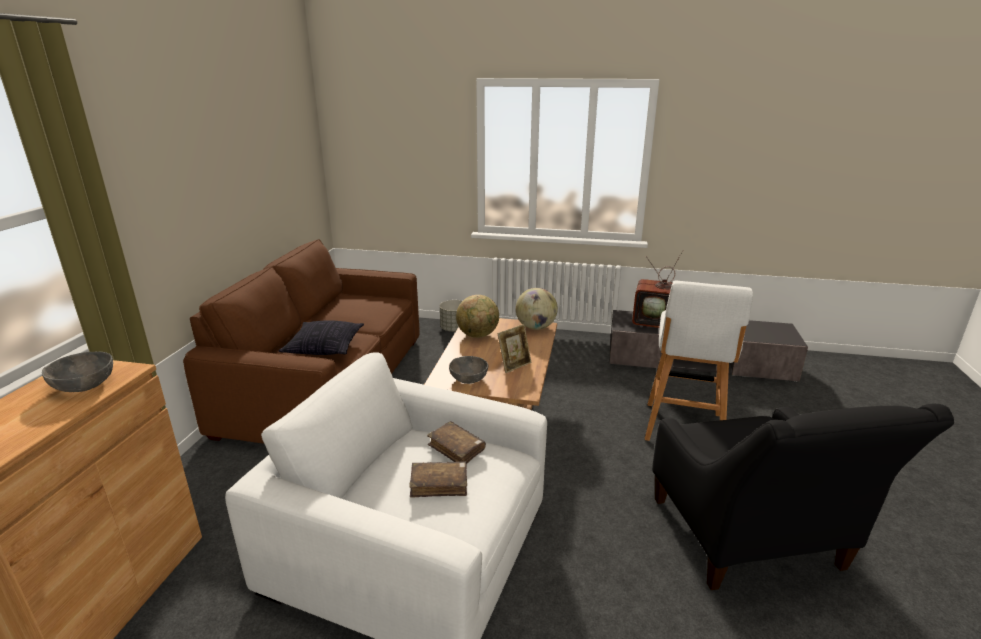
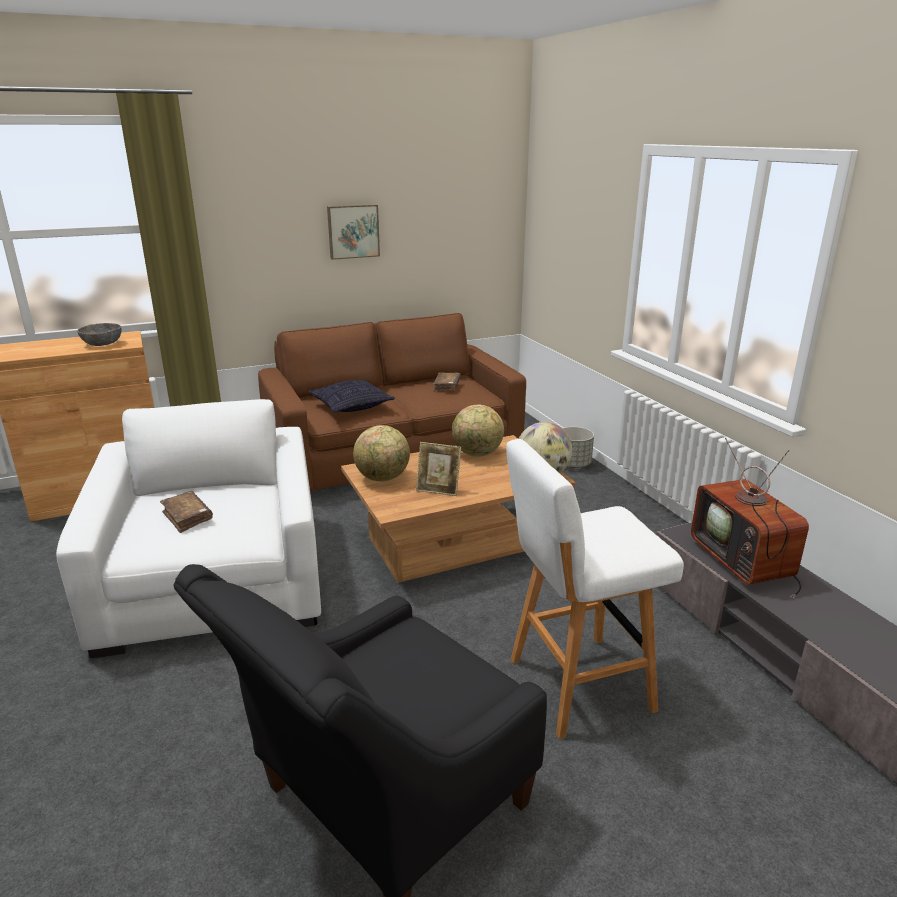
camera: 55 degrees right, 0 degrees up
brown book [427,421,486,464] -> brown book moved to [432,372,461,392]
grey bowl [449,356,488,384] -> globe [353,425,410,481]
none -> picture [327,204,380,260]

